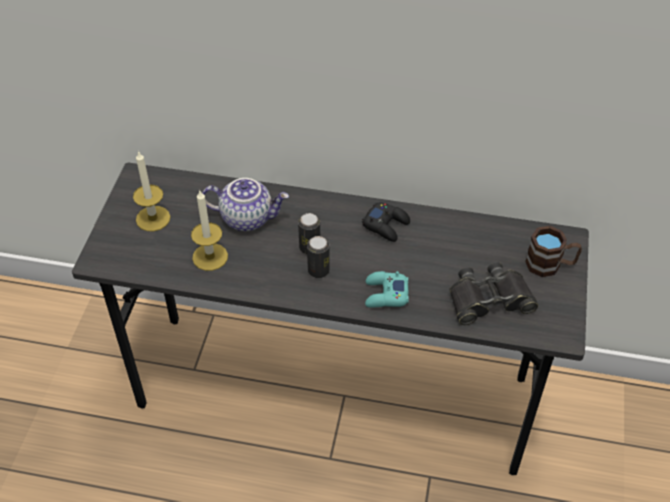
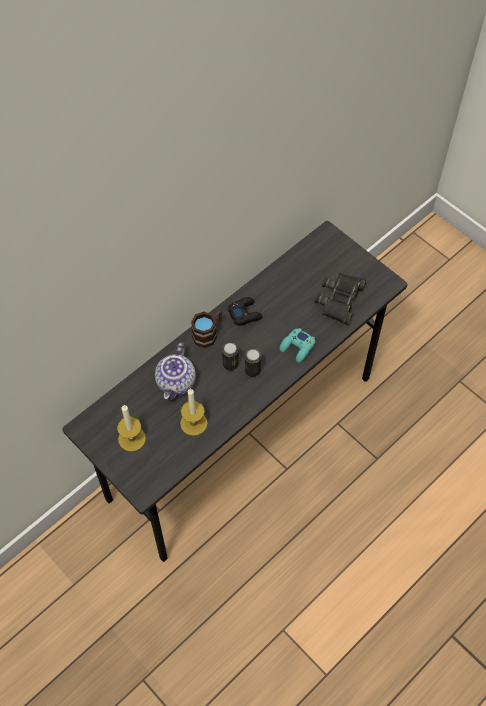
camera: 55 degrees left, 10 degrees up
teapot [202,178,289,231] -> teapot turned 150 degrees clockwise [155,343,196,401]
brown mug [525,226,582,277] -> brown mug moved to [191,310,222,348]

